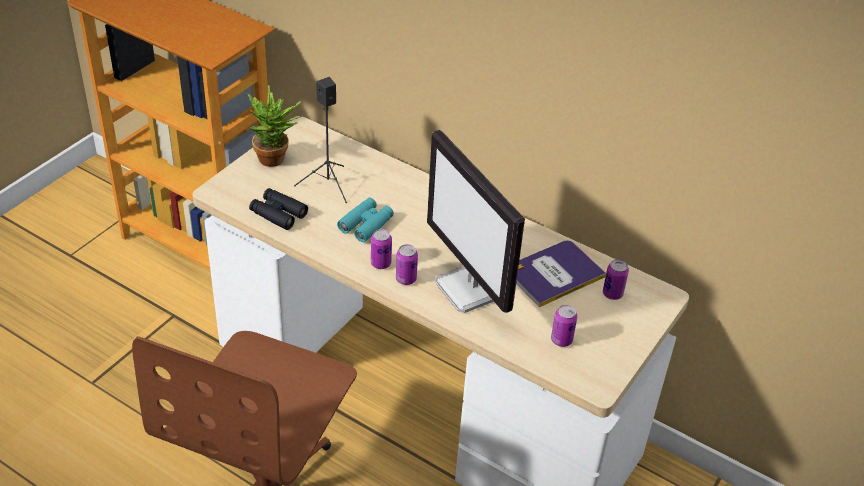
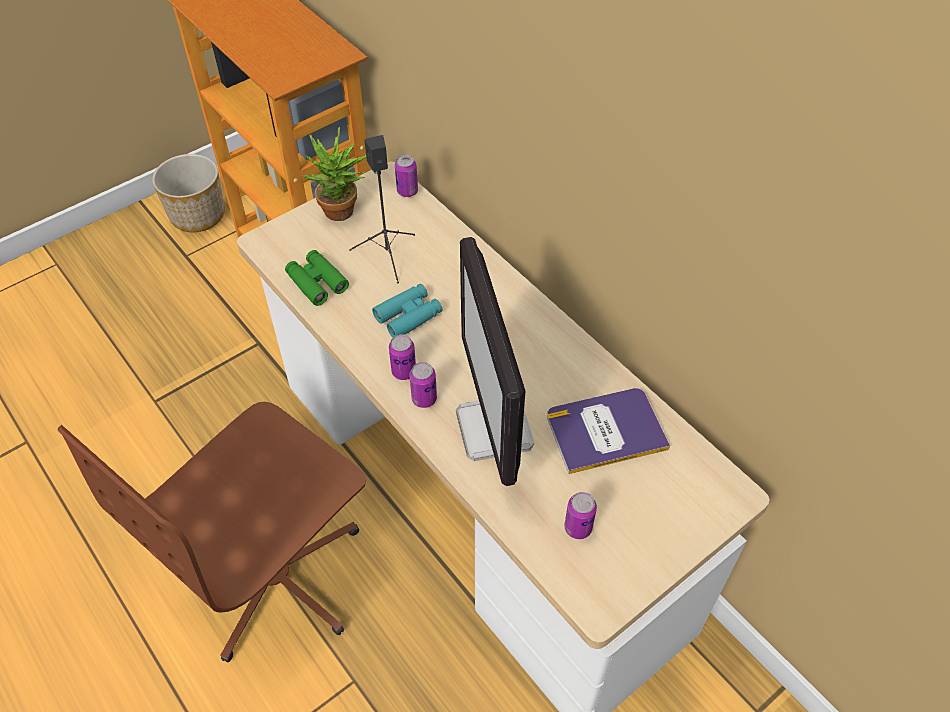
camera: 20 degrees right, 10 degrees up
black binoculars [249,188,308,230] -> green binoculars [285,250,349,306]
can [603,259,629,300] -> can moved to [395,155,418,197]
none -> planter [152,154,225,232]

